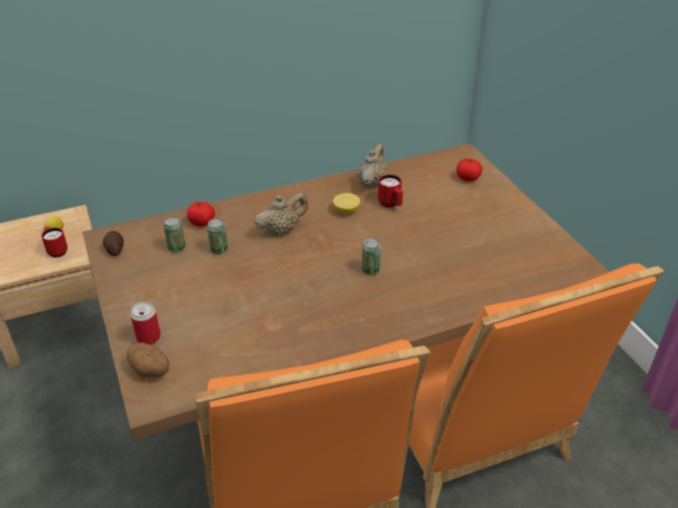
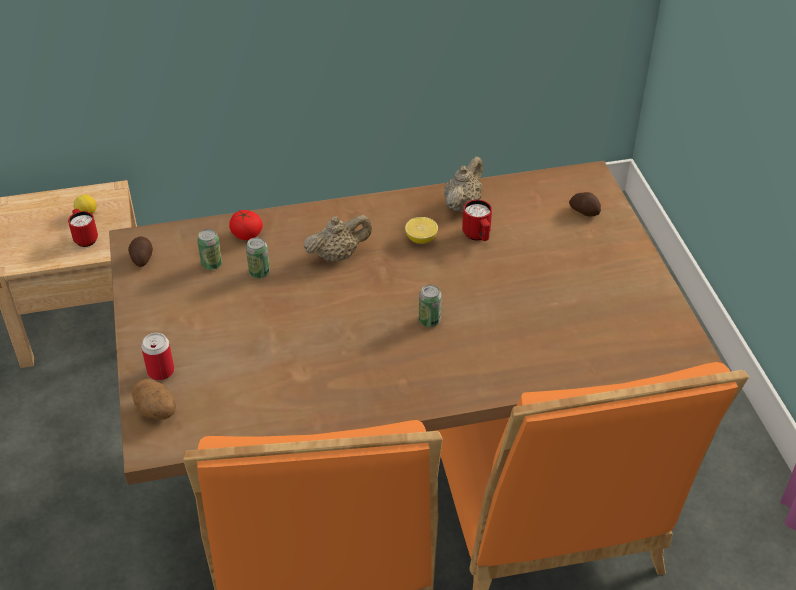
camera: 10 degrees right, 5 degrees up
tomato [456,158,482,181] -> potato [569,192,601,216]

